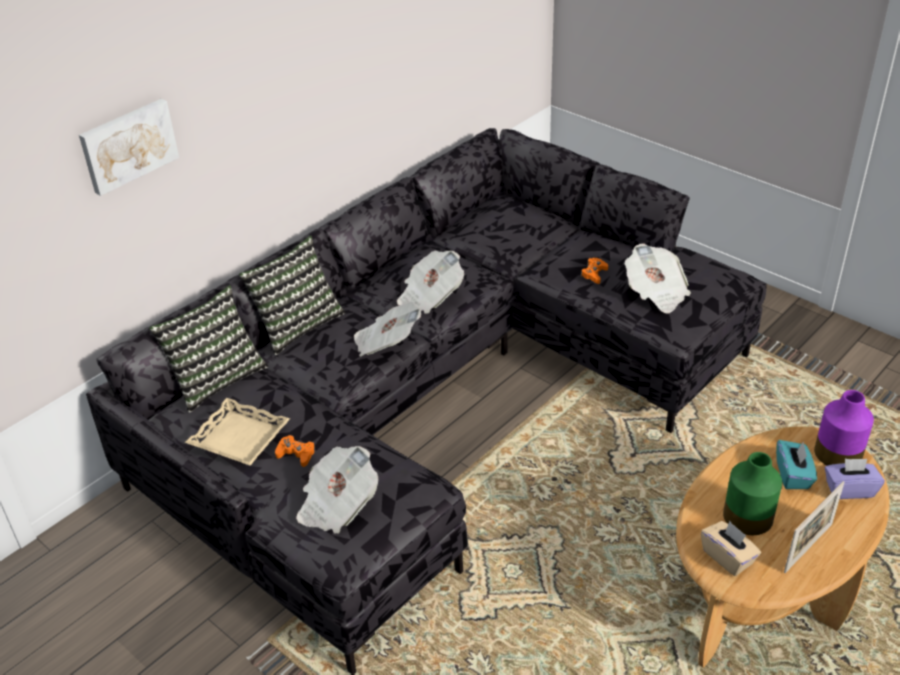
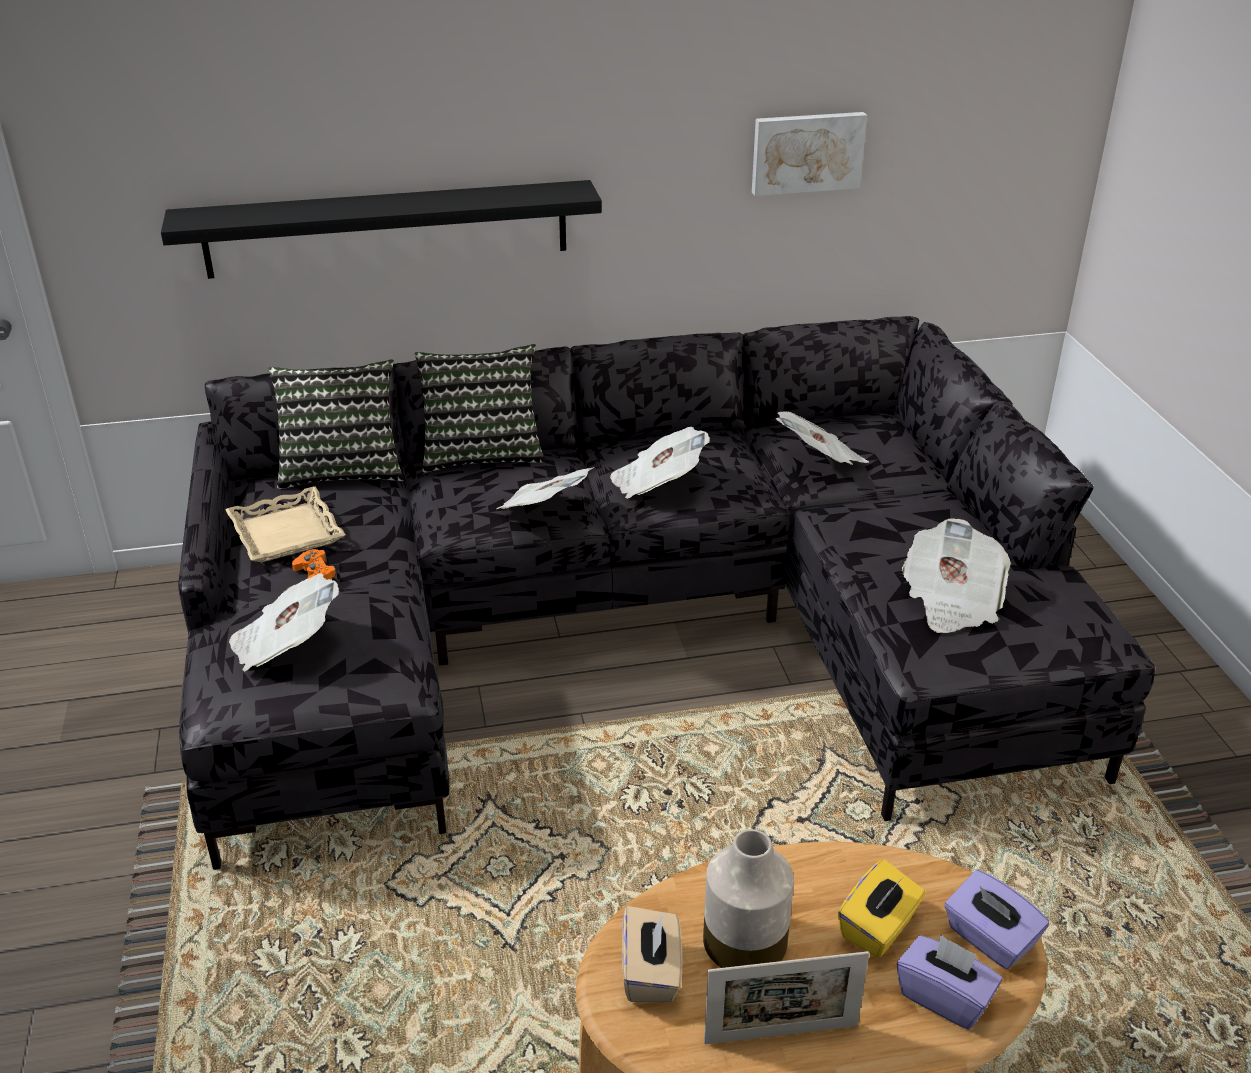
camera: 35 degrees right, 5 degrees down
picture [79,99,179,196] -> picture moved to [752,112,867,196]
orange game controller [581,258,608,284] -> none
green vase [723,452,782,535] -> beige vase [703,829,794,968]
turquoise tissue box [776,440,817,489] -> yellow tissue box [838,859,926,958]
purple vase [814,390,874,465] -> purple tissue box [944,870,1049,969]
none -> black shelf [161,180,602,279]
none -> newspaper [775,411,869,465]

